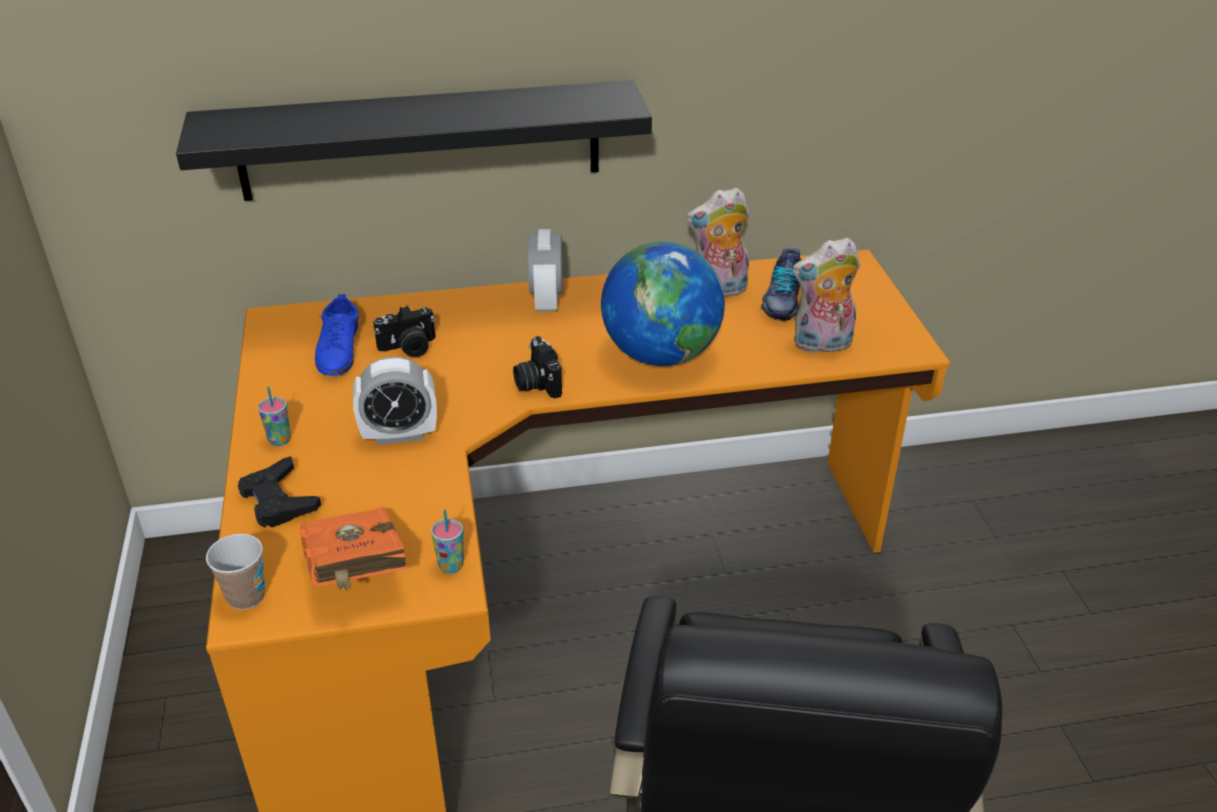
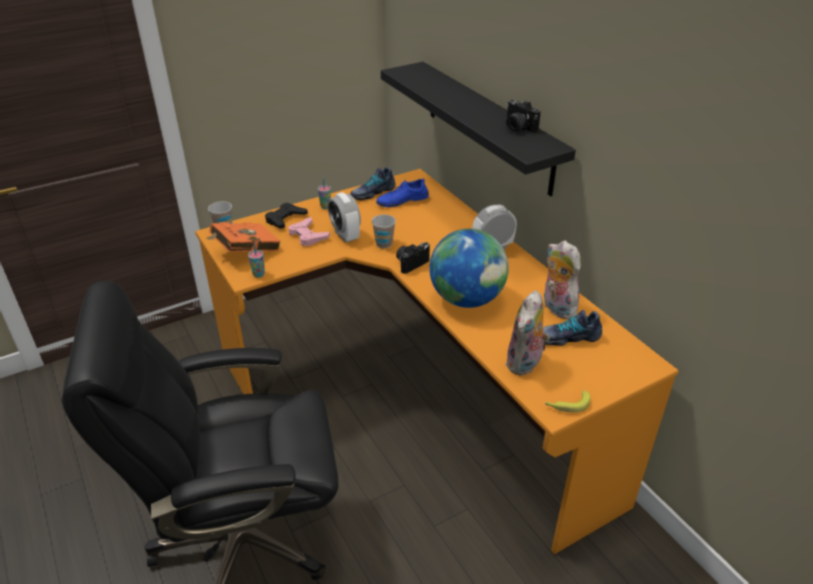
camera: 70 degrees right, 0 degrees up
camera [373,306,436,358] -> camera moved to [506,100,541,132]
plush toy [792,237,860,353] -> plush toy turned 120 degrees counterclockwise [506,291,550,376]
none -> pink game controller [288,217,330,247]
none -> shoe [350,167,396,200]
none -> cup [372,214,396,248]
none -> banana [545,390,591,412]

